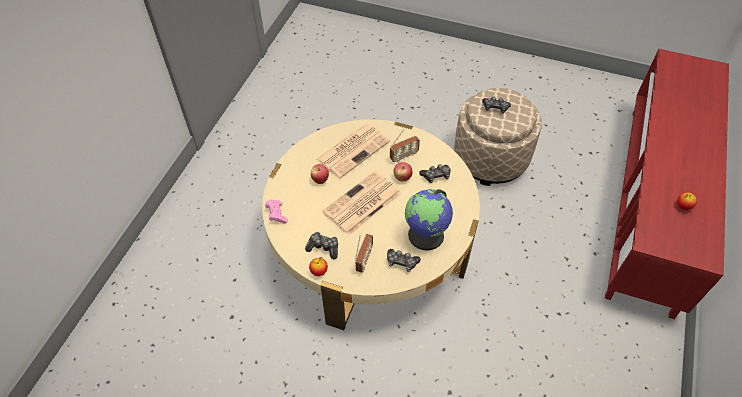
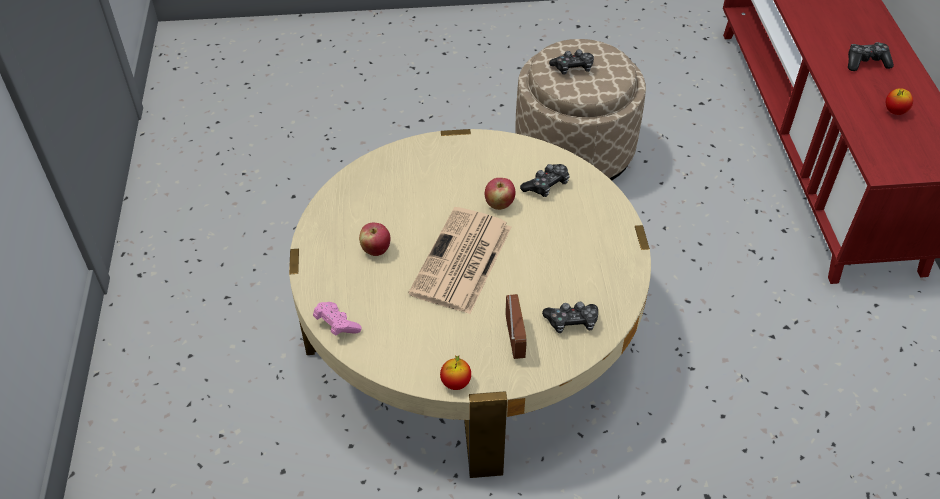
camera: 25 degrees left, 5 degrees down
game controller [305,232,338,259] -> game controller moved to [848,42,894,71]
newspaper [316,124,390,178] -> none
radio [390,129,420,162] -> none
globe [405,189,453,250] -> none

